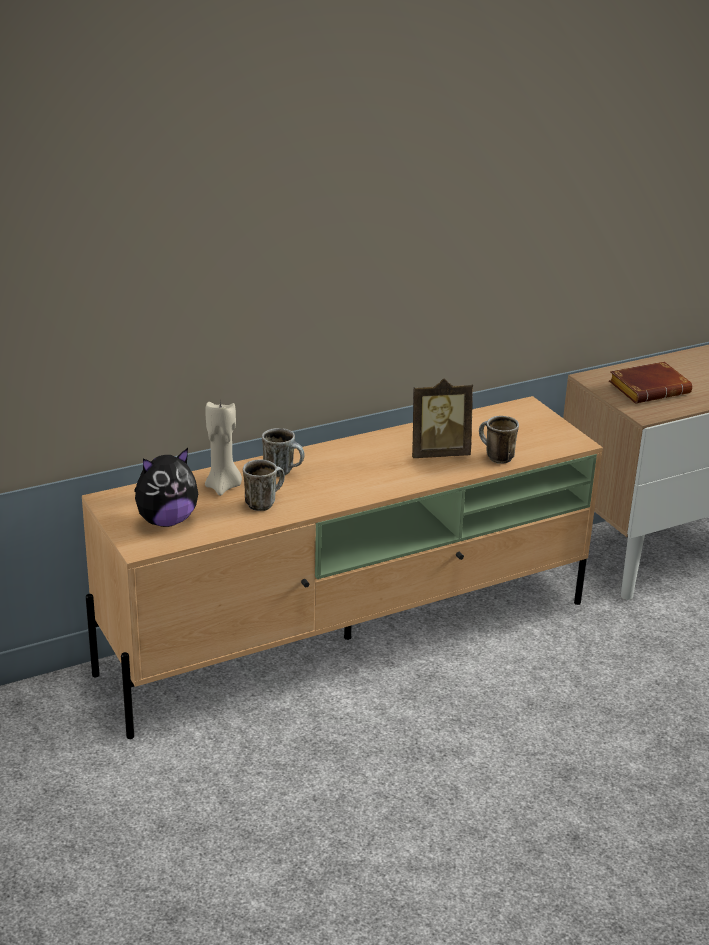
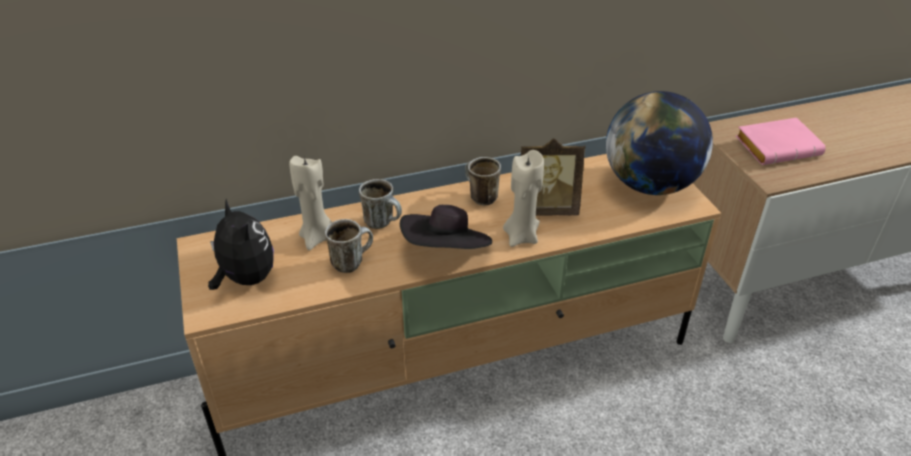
camera: 10 degrees right, 10 degrees up
plush toy [134,448,198,527] -> plush toy turned 105 degrees counterclockwise [208,199,274,290]
mug [479,416,519,464] -> mug moved to [465,157,501,205]
brown book [609,362,692,403] -> pink book [736,118,826,165]
none -> black hat [400,205,492,249]
none -> beige candle [503,150,544,247]
none -> globe [606,91,713,195]

